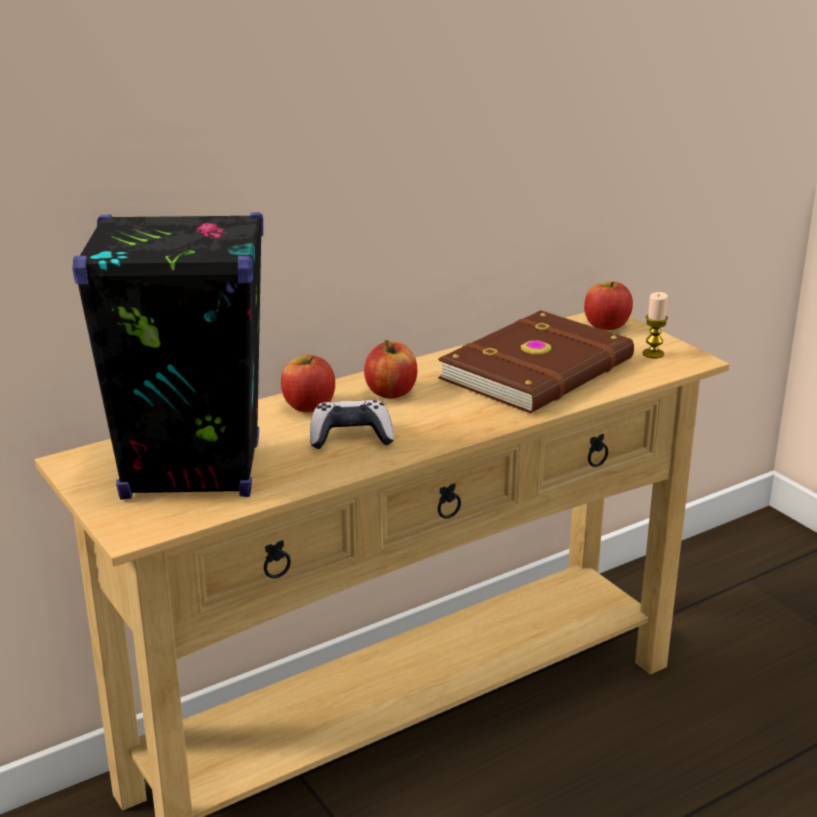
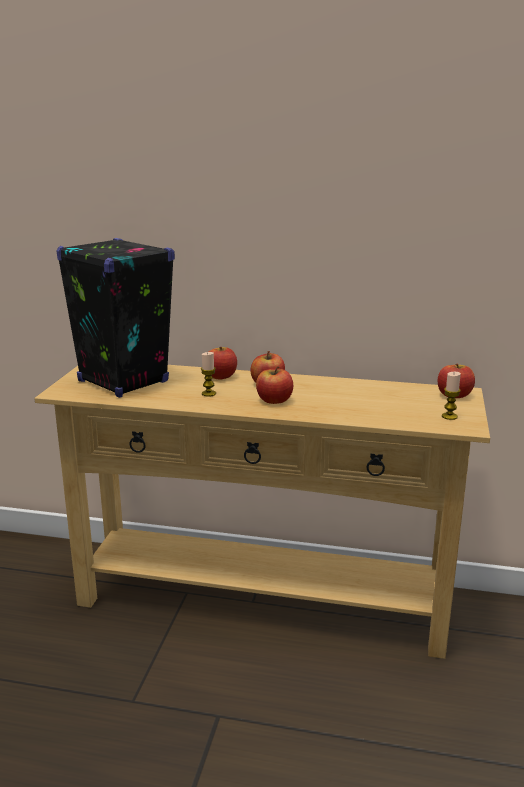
camera: 45 degrees right, 5 degrees down
game controller [310,400,394,449] -> candle [201,352,216,397]
brown book [438,310,634,413] -> none
none -> apple [256,366,293,404]

